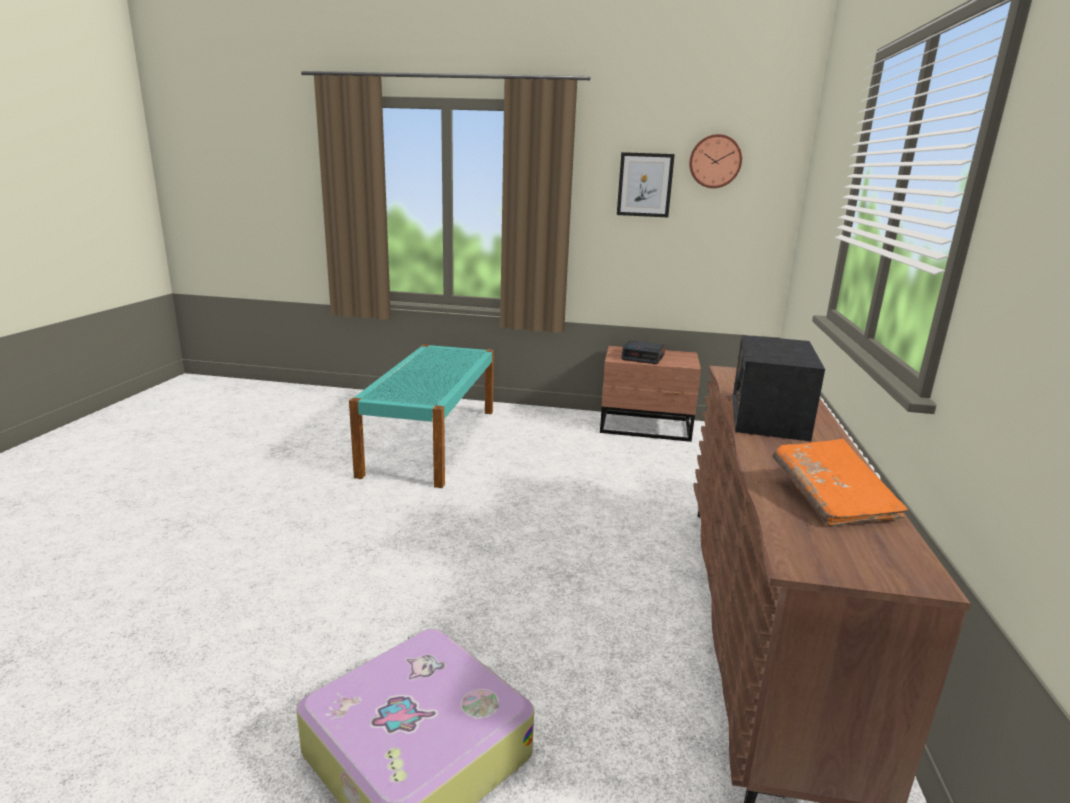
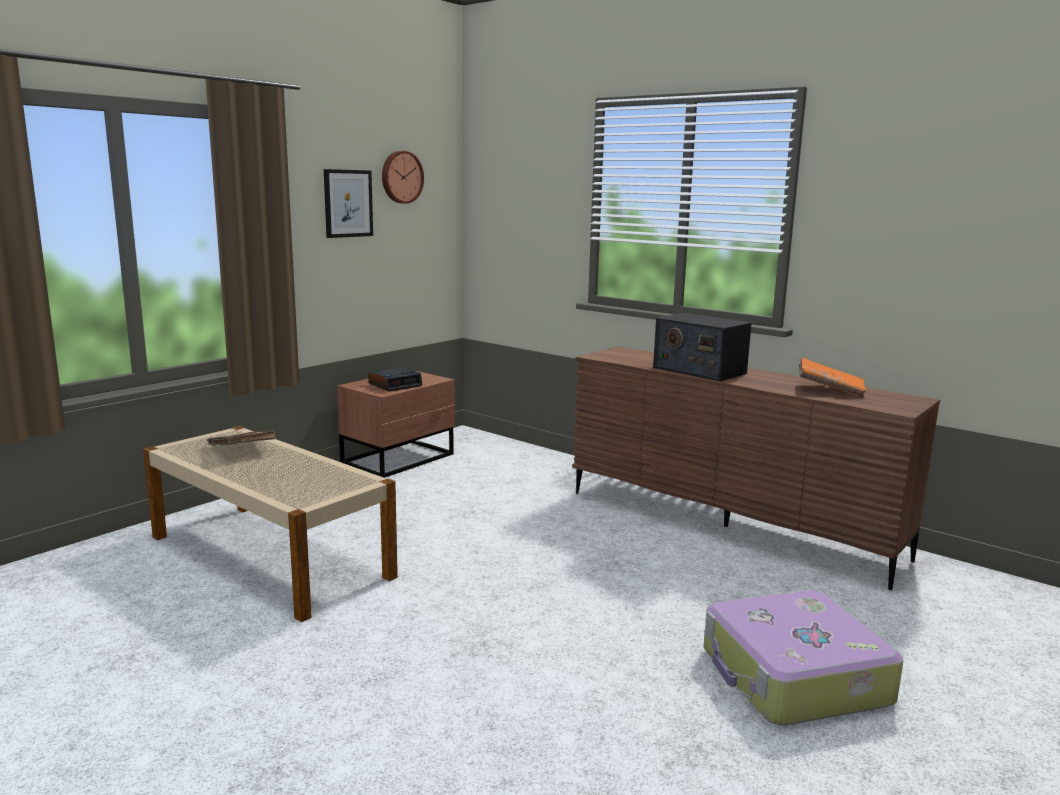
camera: 60 degrees left, 5 degrees down
turquoise bench [349,344,494,488] -> beige bench [143,426,398,622]
none -> brown book [206,431,277,445]

